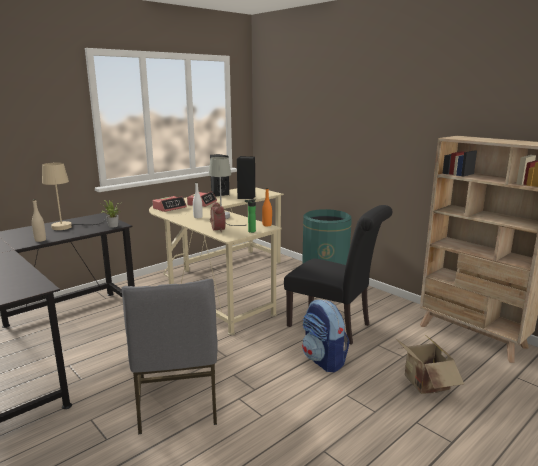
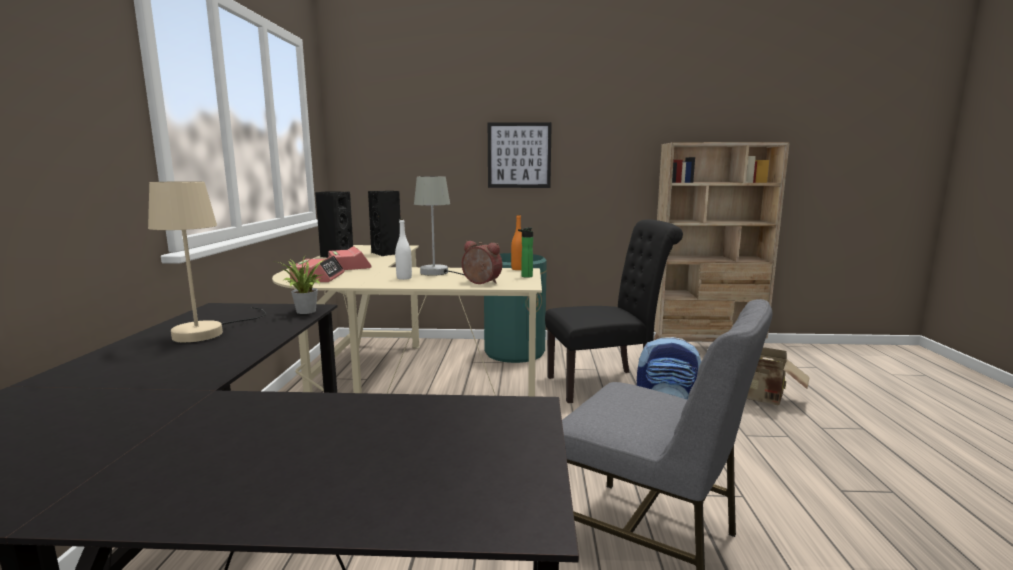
camera: 45 degrees left, 5 degrees down
beige bottle [32,199,46,242] -> none
none -> picture [488,122,552,188]

